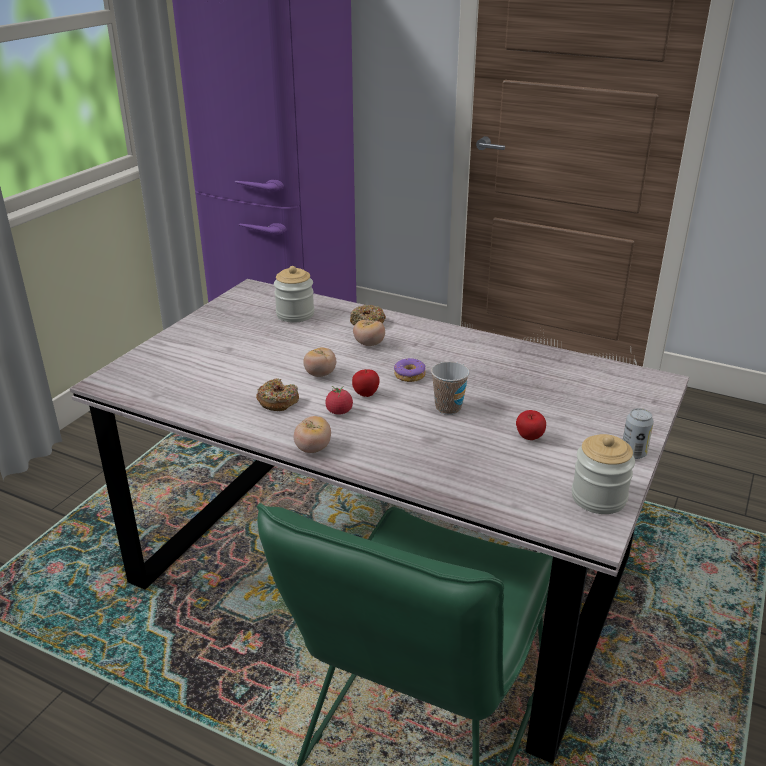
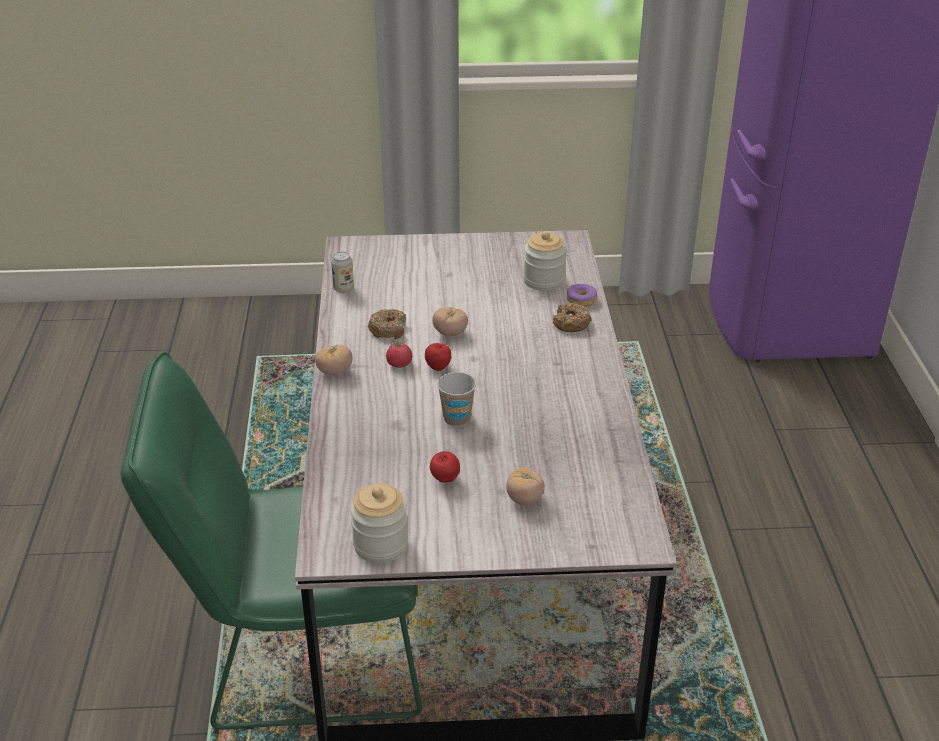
camera: 60 degrees right, 5 degrees up
tomato [353,320,385,346] -> tomato moved to [506,468,545,505]
donut [394,358,426,382] -> donut moved to [567,284,597,307]
can [623,408,654,459] -> can moved to [331,252,354,293]

